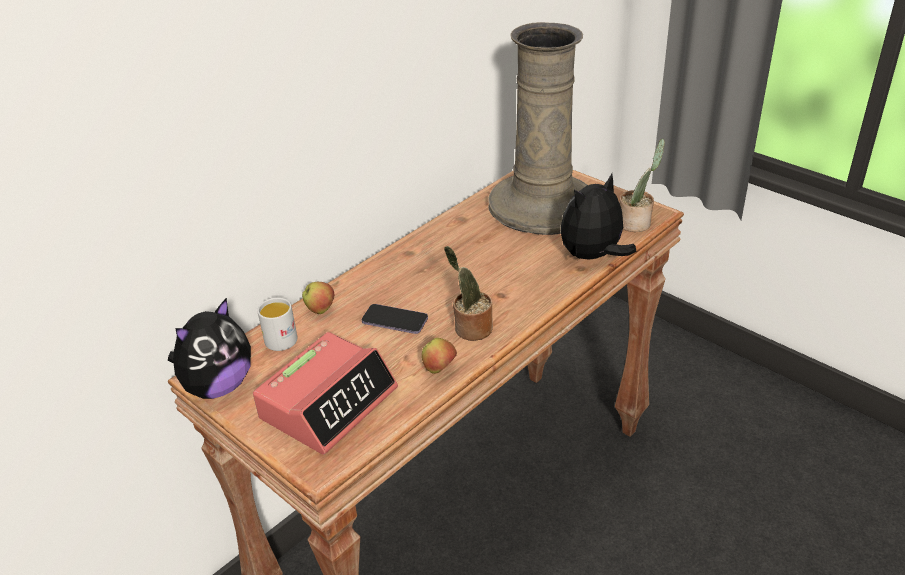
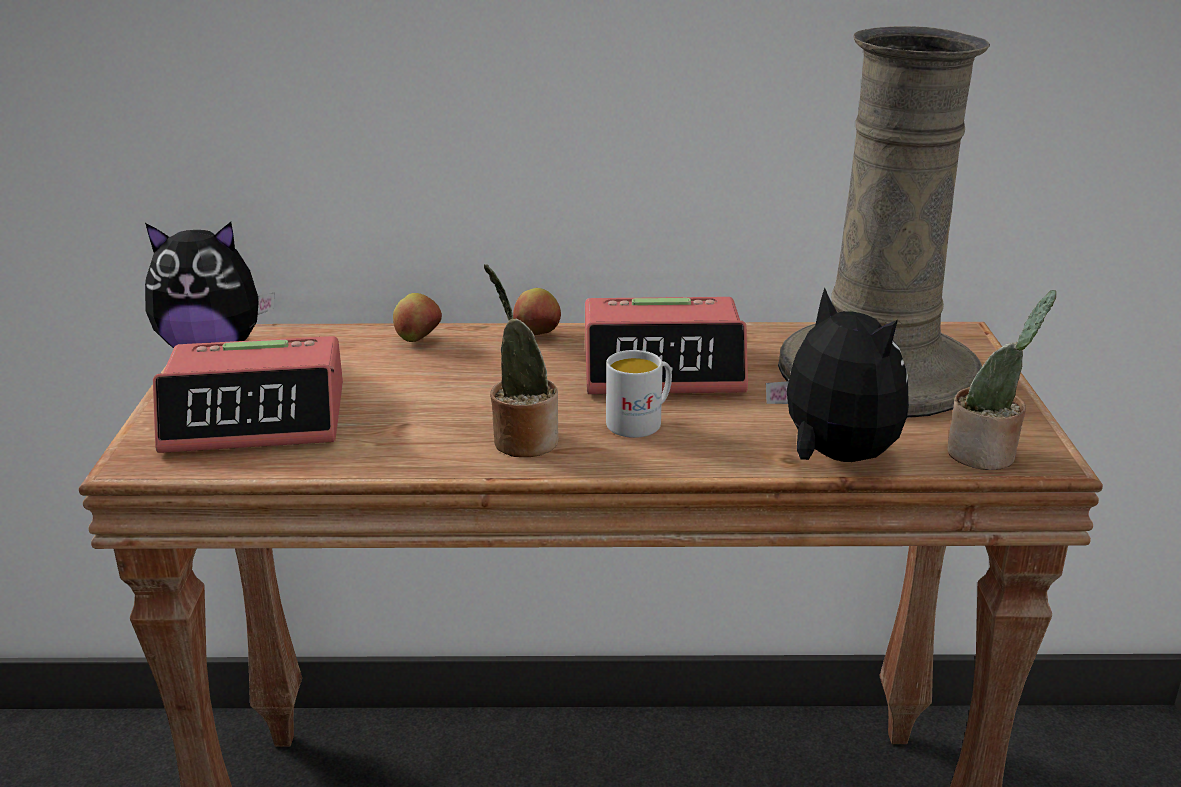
camera: 45 degrees right, 10 degrees down
white mug [257,298,297,351] -> white mug moved to [606,350,672,438]
phone [362,304,428,334] -> none
apple [422,338,457,374] -> apple moved to [513,288,561,335]
plush toy [561,174,636,260] -> plush toy turned 45 degrees clockwise [766,287,909,462]
none -> alarm clock [585,297,748,394]

